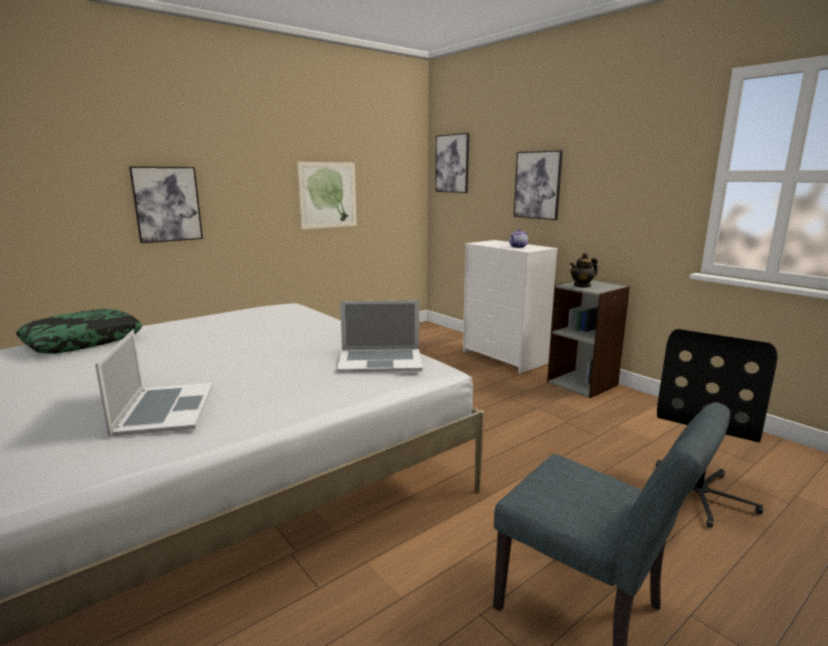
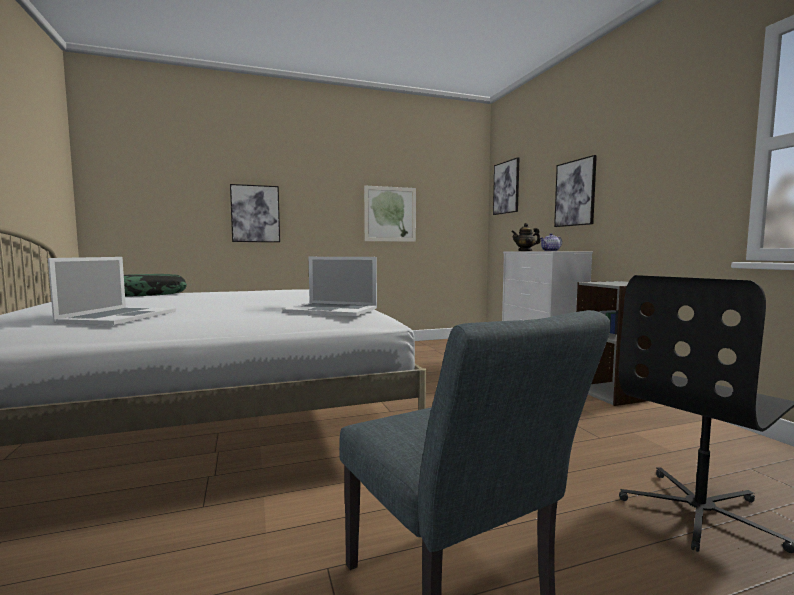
camera: 20 degrees right, 10 degrees down
teapot [570,253,598,288] -> teapot moved to [511,223,541,251]

